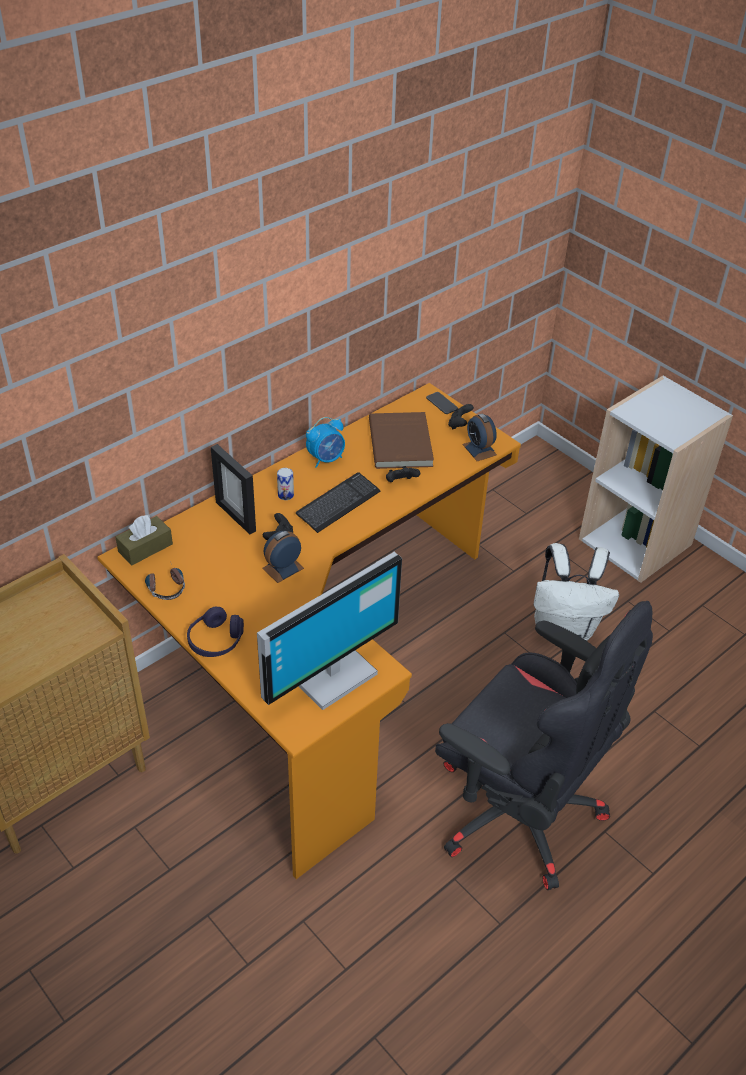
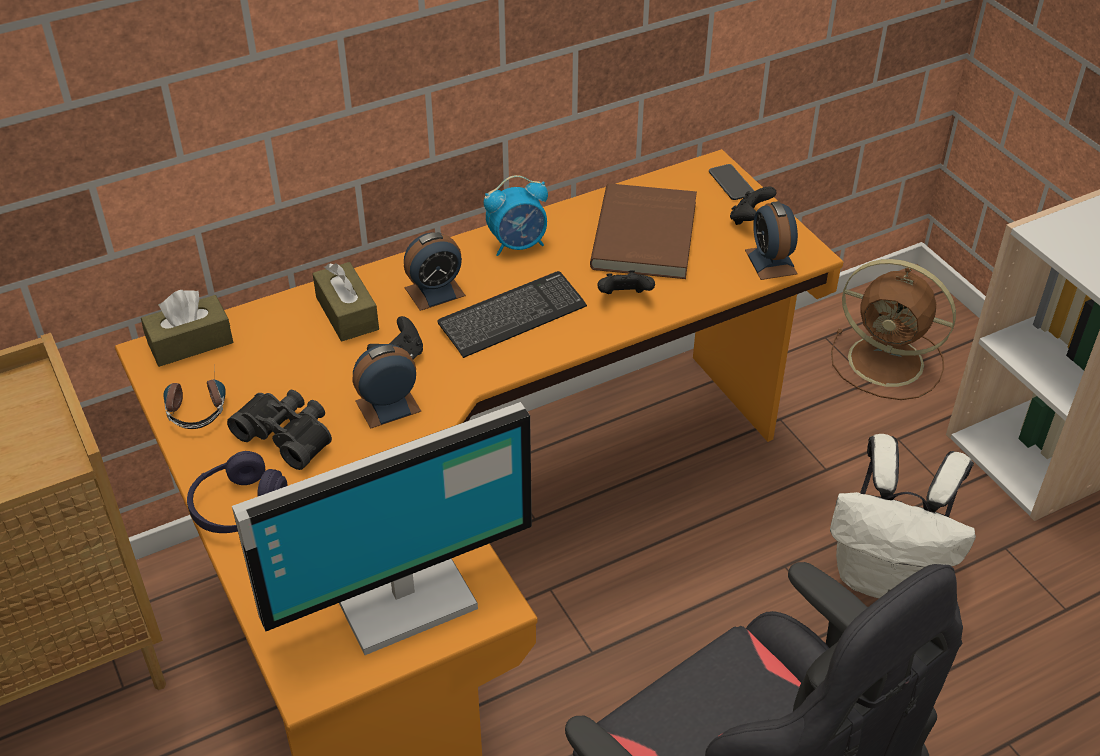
camera: 15 degrees right, 0 degrees up
picture frame [211,444,256,534] -> brown tissue box [312,262,379,341]
can [277,468,294,500] -> alarm clock [404,232,466,311]
none -> black binoculars [227,390,332,470]
none -> brown fan [831,259,956,400]

